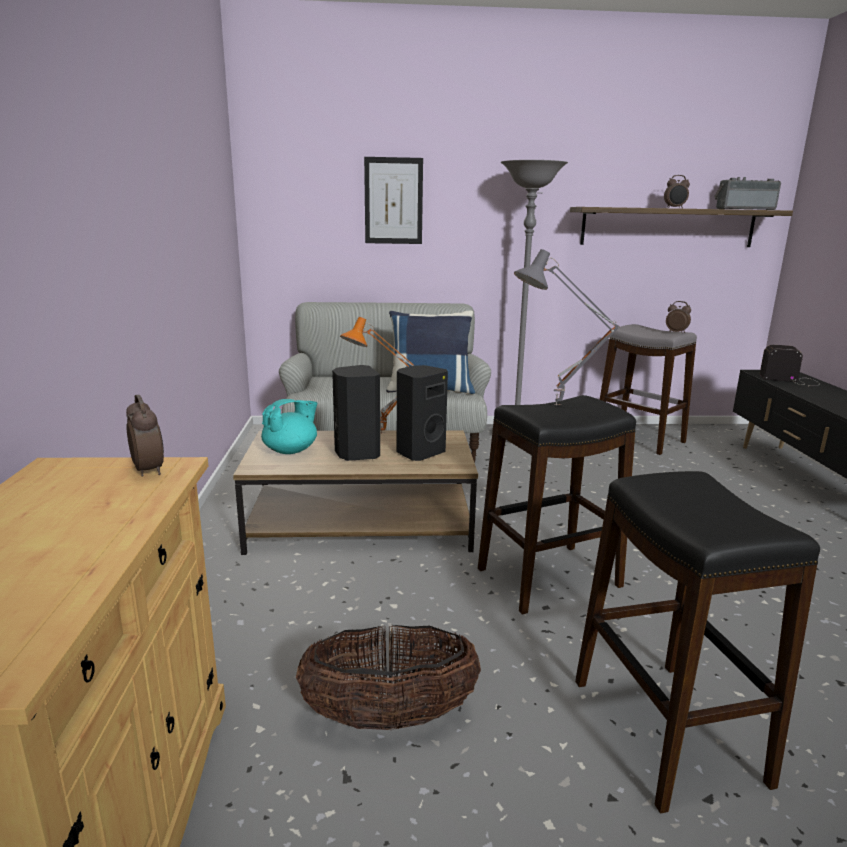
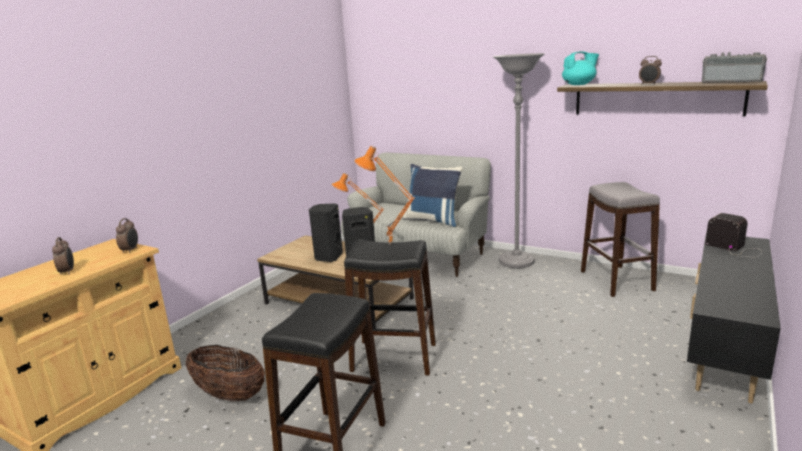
camera: 35 degrees right, 0 degrees up
turquoise teapot [261,399,317,454] -> turquoise teapot moved to [562,52,599,85]
picture [364,157,423,244] -> none
grey table lamp [514,249,620,405] -> orange table lamp [354,146,415,245]
alarm clock [666,301,691,333] -> alarm clock moved to [52,237,74,275]

